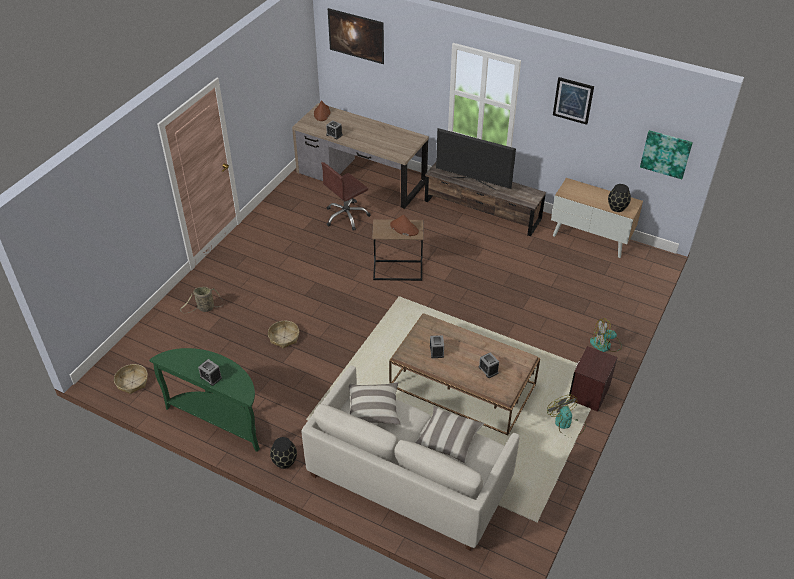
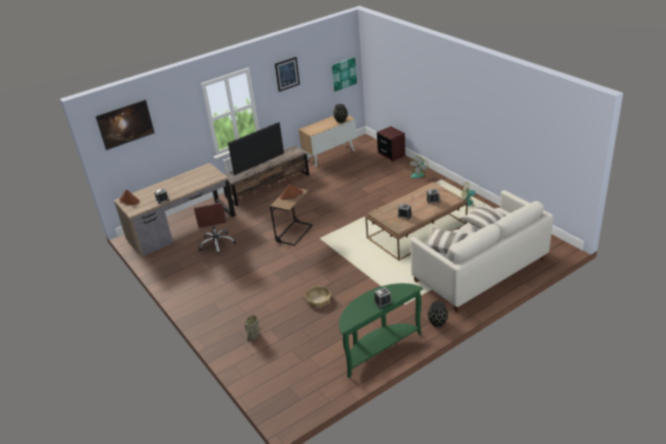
camera: 60 degrees left, 10 degrees down
basket [114,364,148,394] -> none
brown nightstand [569,346,618,412] -> brown nightstand moved to [377,126,405,162]

